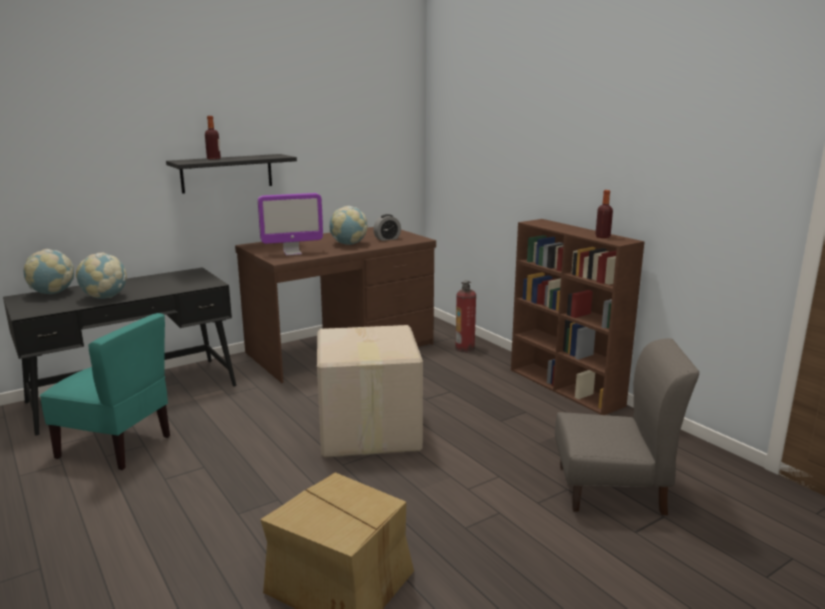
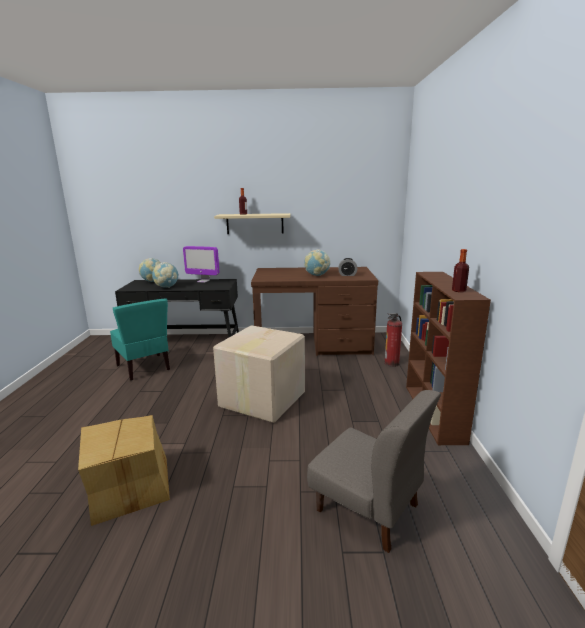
camera: 35 degrees right, 0 degrees up
black shelf [166,154,297,194] -> beige shelf [214,213,291,234]
monitor [258,193,323,256] -> monitor moved to [183,246,219,283]

